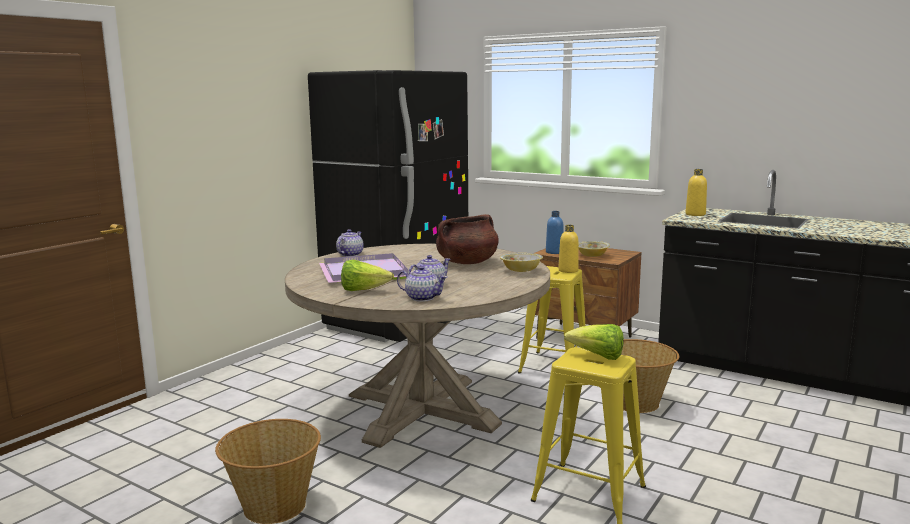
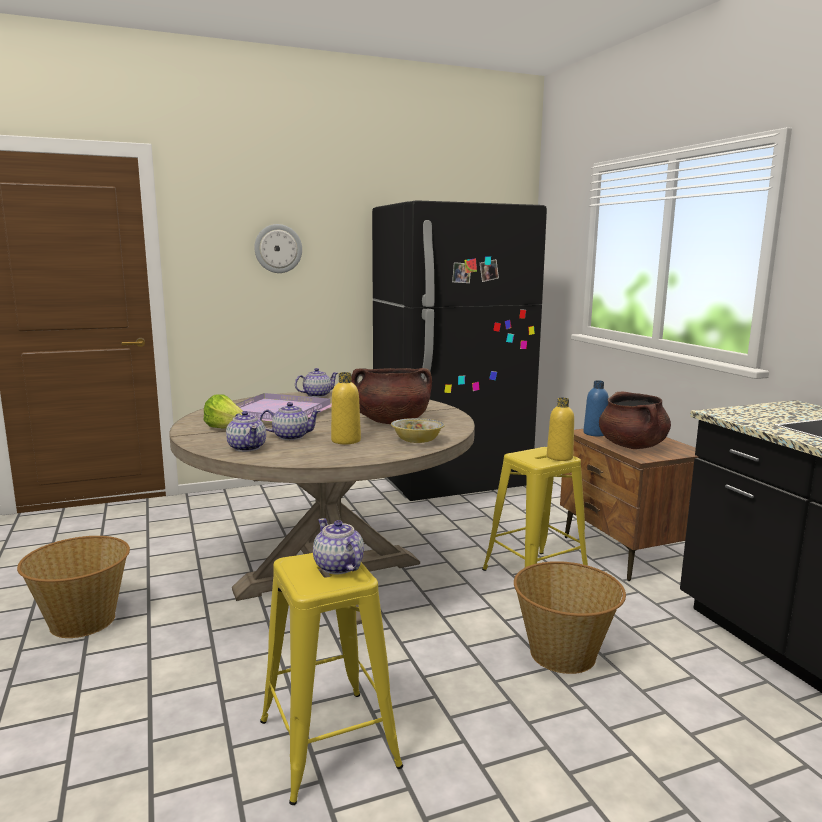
camera: 35 degrees right, 0 degrees up
lettuce [564,324,624,360] -> teapot [313,518,364,575]
bowl [578,241,610,257] -> brown cooking pot [599,392,671,449]
yellow bottle [685,169,707,216] -> yellow bottle moved to [331,372,361,444]
none -> wall clock [254,224,302,273]

